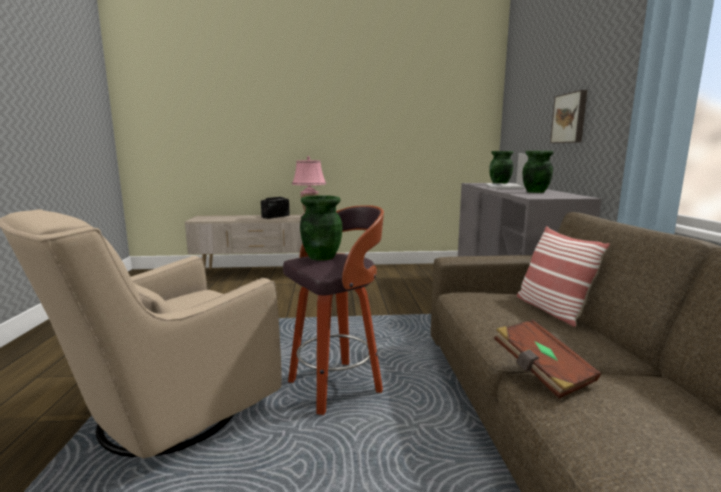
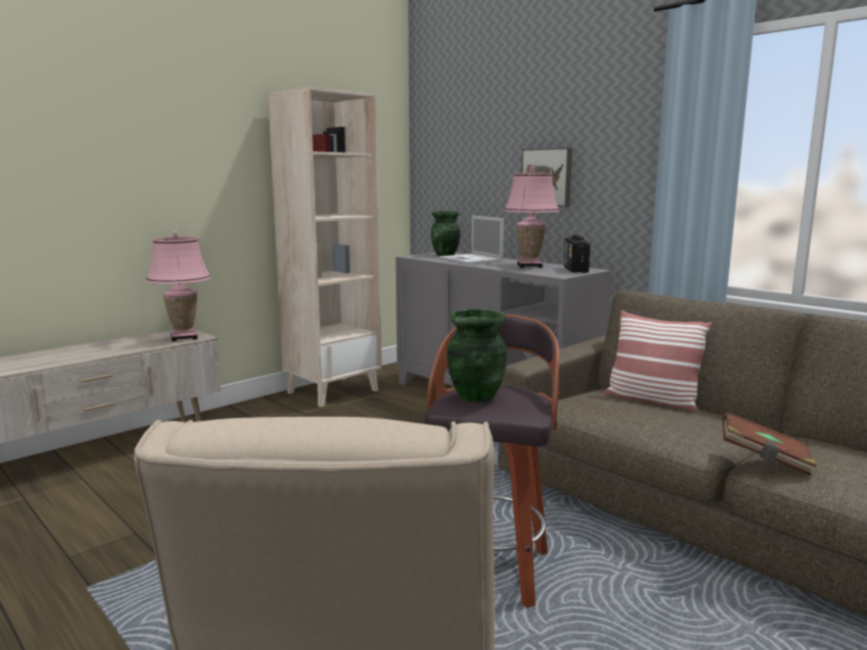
camera: 40 degrees left, 0 degrees up
radio [261,197,290,219] -> radio moved to [564,235,590,273]
green vase [523,151,554,193] -> pink table lamp [504,166,559,268]
none -> beige bookcase [268,87,382,407]

